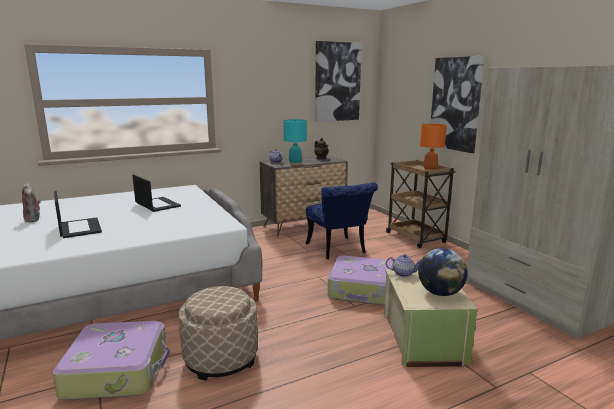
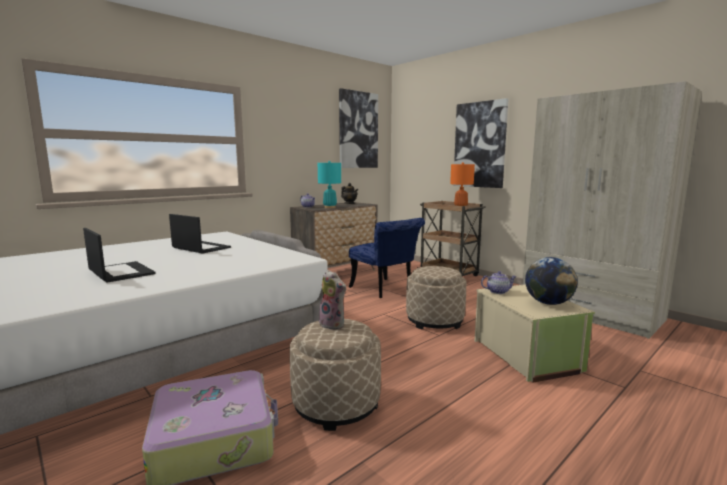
camera: 15 degrees left, 5 degrees down
plush toy [22,183,41,222] -> plush toy moved to [319,270,346,330]
suitcase [328,255,393,305] -> beige ottoman [406,266,466,329]

